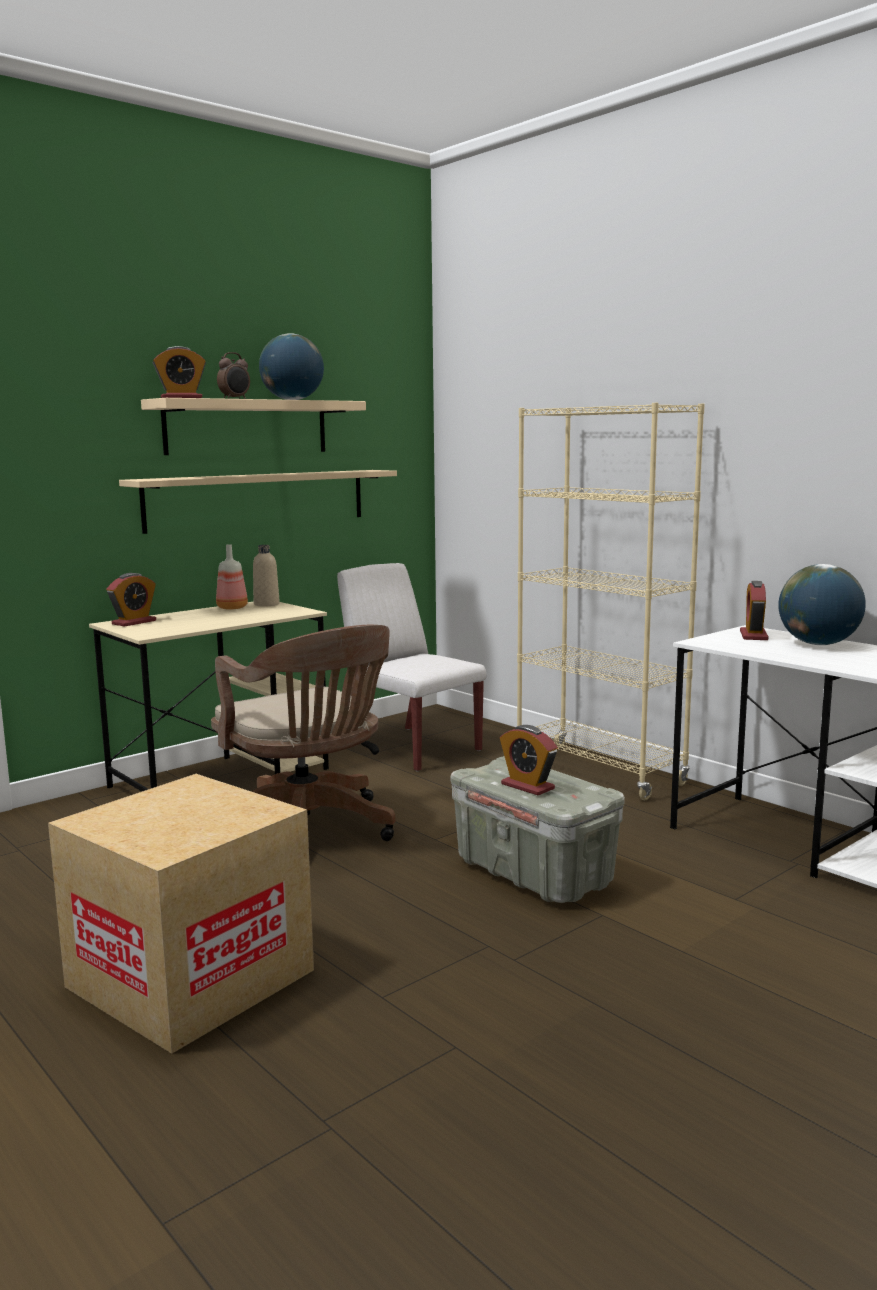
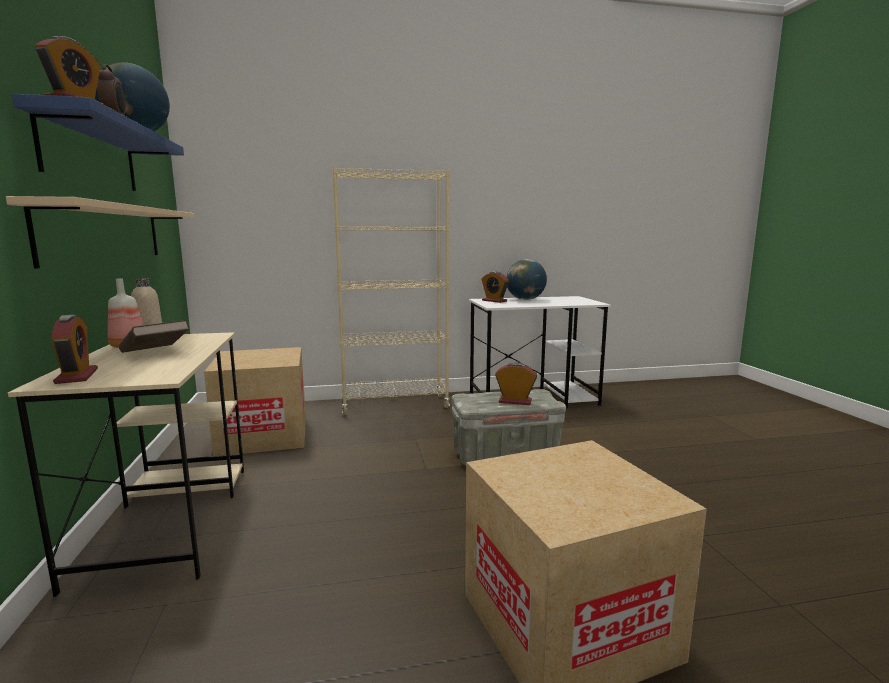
camera: 60 degrees left, 0 degrees up
beige shelf [141,398,366,455] -> blue shelf [12,94,184,191]
brown office chair [211,625,396,841] -> none
white chair [337,563,487,772] -> cardboard box [204,347,306,456]
alarm clock [500,725,558,795] -> alarm clock turned 150 degrees counterclockwise [495,362,537,405]
none -> brown book [119,320,189,353]

